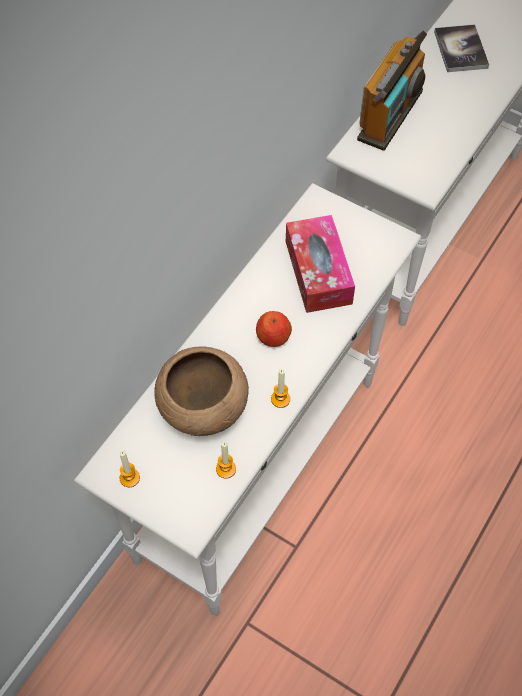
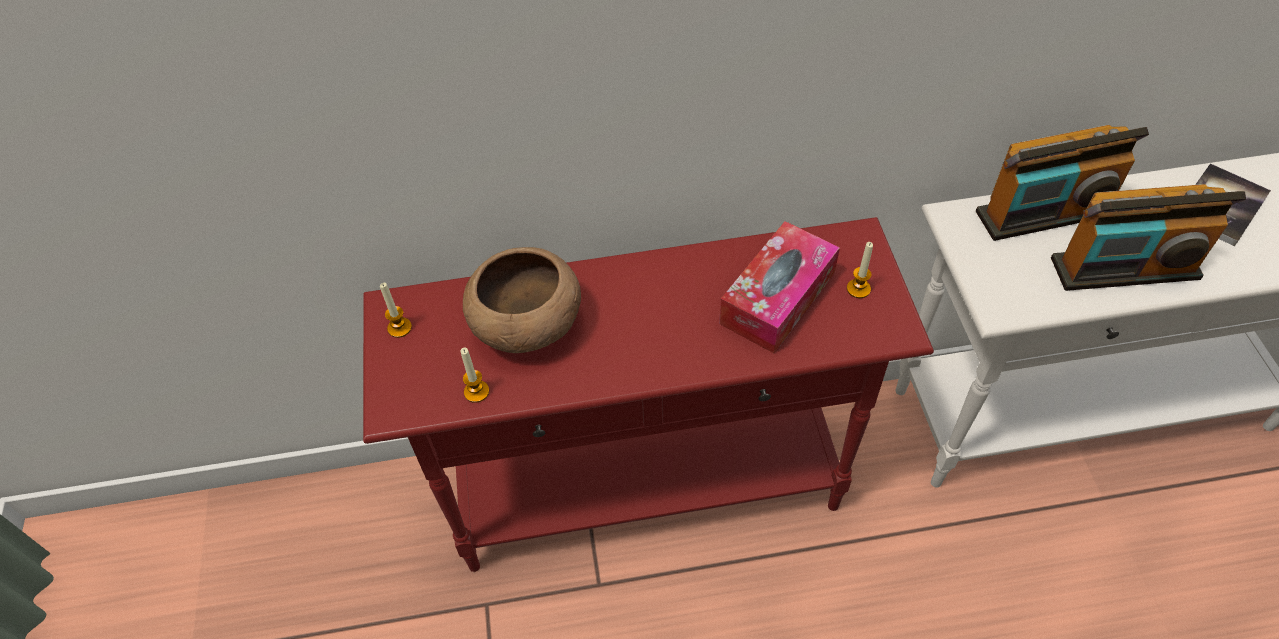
camera: 50 degrees right, 5 degrees down
white console table [74,183,422,615] -> red console table [363,217,934,572]
apple [256,311,292,347] -> none
candle [271,369,290,408] -> candle moved to [847,242,873,298]
none -> radio [1051,184,1246,291]

